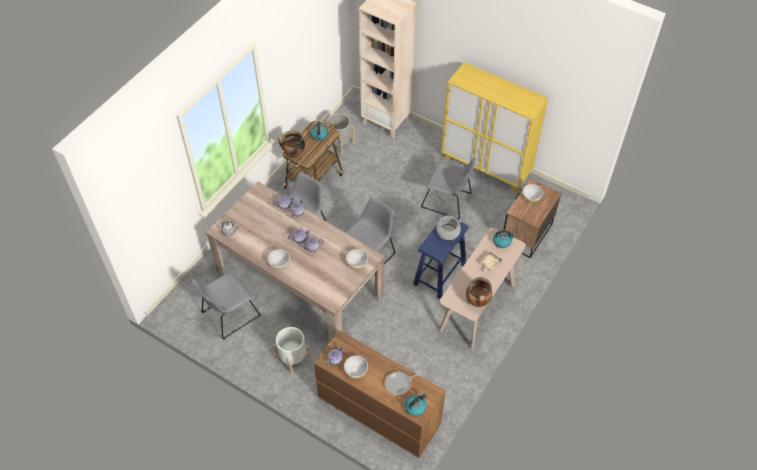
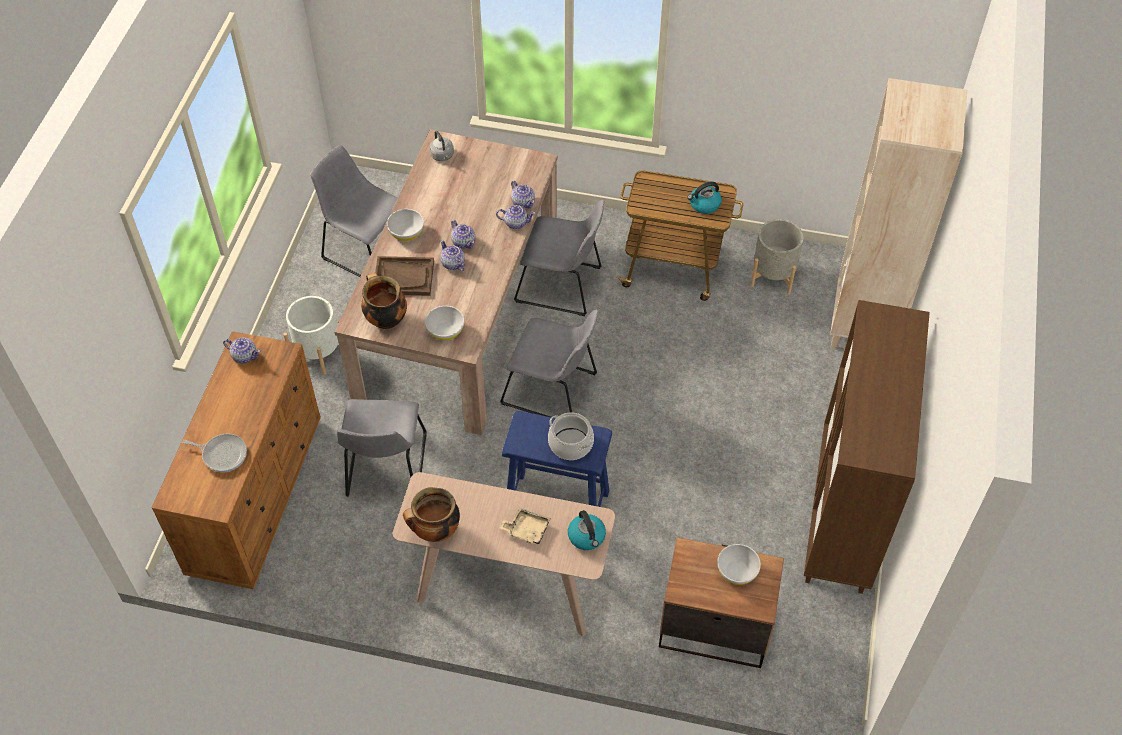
camera: 70 degrees right, 0 degrees up
cooking pot [278,130,305,157] -> cooking pot moved to [361,273,407,329]
white bowl [344,356,368,378] -> none
frying pan [385,371,422,395] -> frying pan turned 150 degrees clockwise [182,434,247,472]
kettle [405,394,427,417] -> none
grey chair [421,157,476,220] -> grey chair moved to [337,399,427,497]
yellow cabinet [441,62,548,194] -> brown cabinet [804,300,930,594]
none -> brown tray [375,256,434,296]

